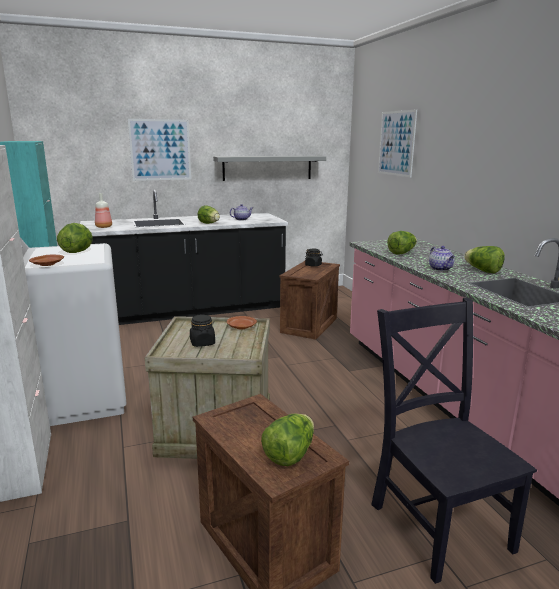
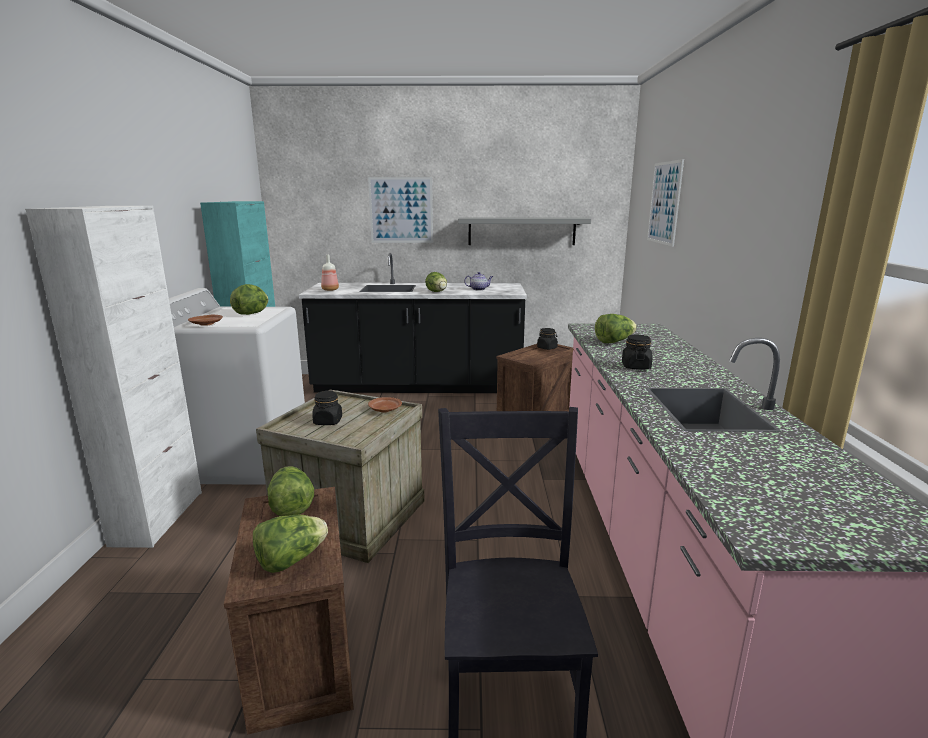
camera: 20 degrees right, 0 degrees up
teapot [429,246,455,271] -> black jar [622,335,652,369]
lettuce [464,246,505,273] -> lettuce moved to [268,466,314,516]

